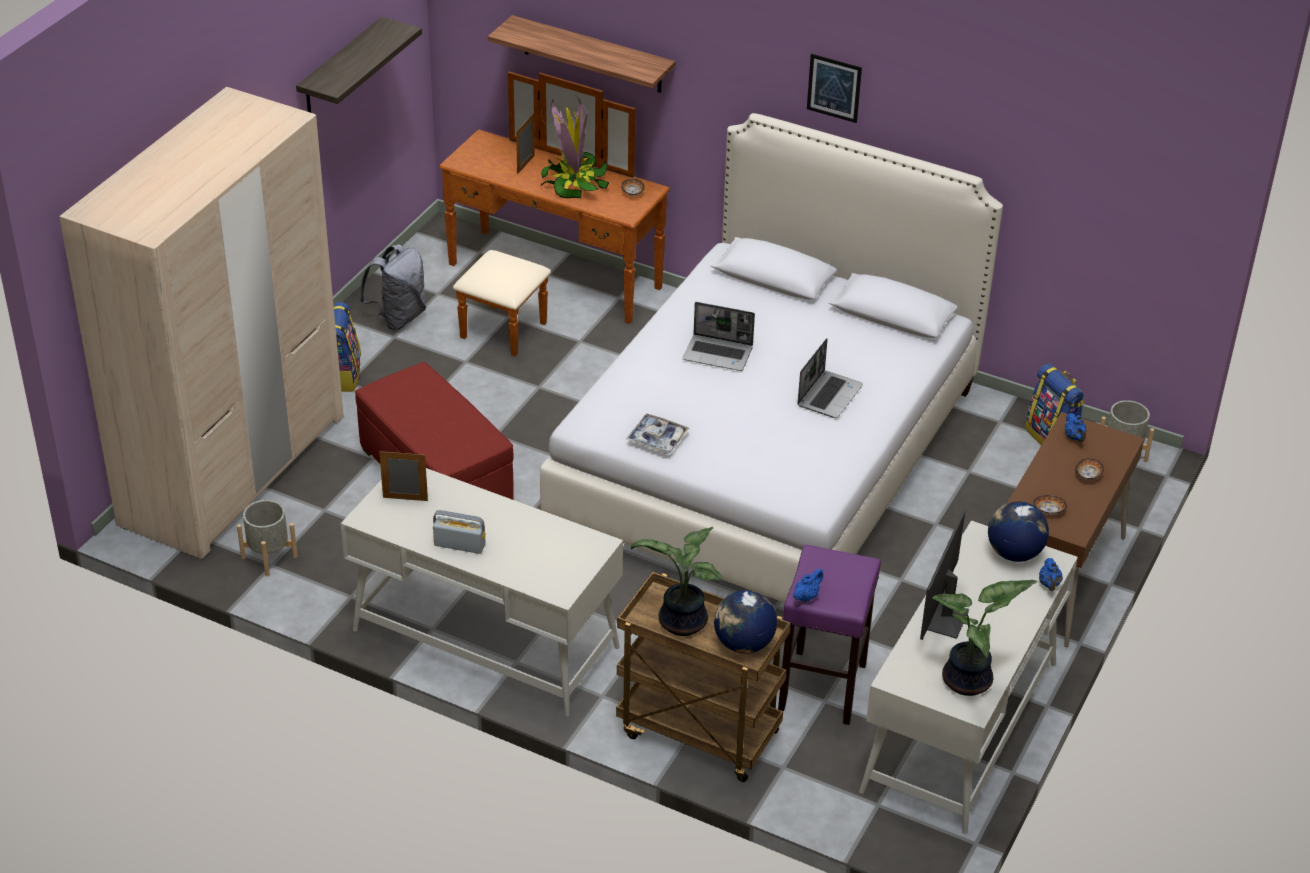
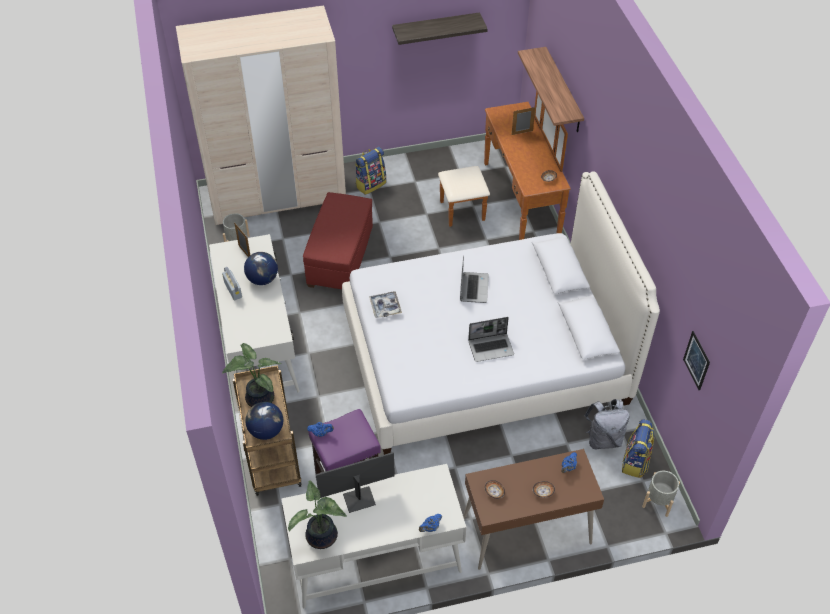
camera: 50 degrees right, 10 degrees up
grey backpack [359,244,426,330] -> grey backpack moved to [584,399,630,450]
potted plant [541,96,609,198] -> none
laptop [683,302,755,371] -> laptop turned 150 degrees counterclockwise [460,256,489,303]
picture [807,54,862,123] -> picture moved to [683,331,710,390]
globe [988,501,1049,562] -> globe moved to [244,252,278,285]

